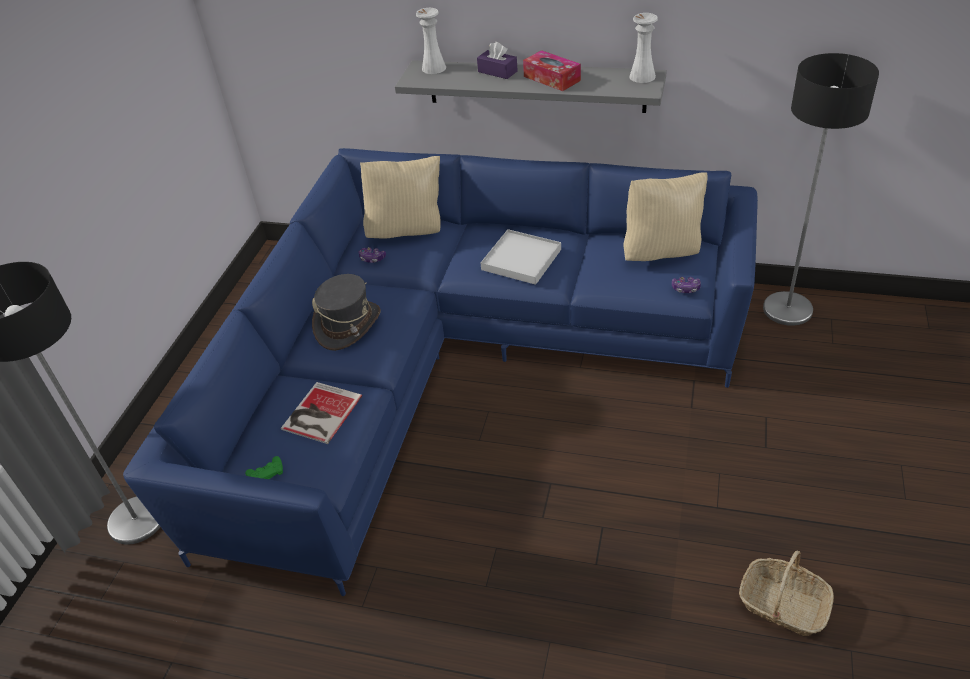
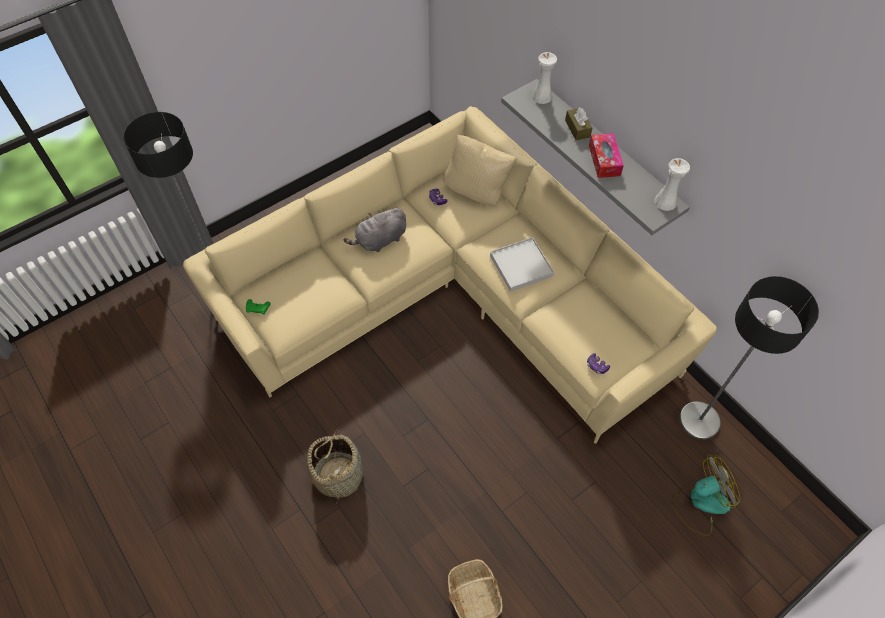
camera: 35 degrees right, 15 degrees up
blue sofa [123,148,758,596] -> beige sofa [183,106,717,444]
book [281,382,362,444] -> none
grey hat [312,274,381,351] -> grey plush toy [344,207,406,252]
purple tissue box [477,42,518,79] -> brown tissue box [565,107,593,140]
beige pillow [624,172,707,261] -> none
none -> basket [307,430,363,504]
none -> fan [673,454,740,536]

